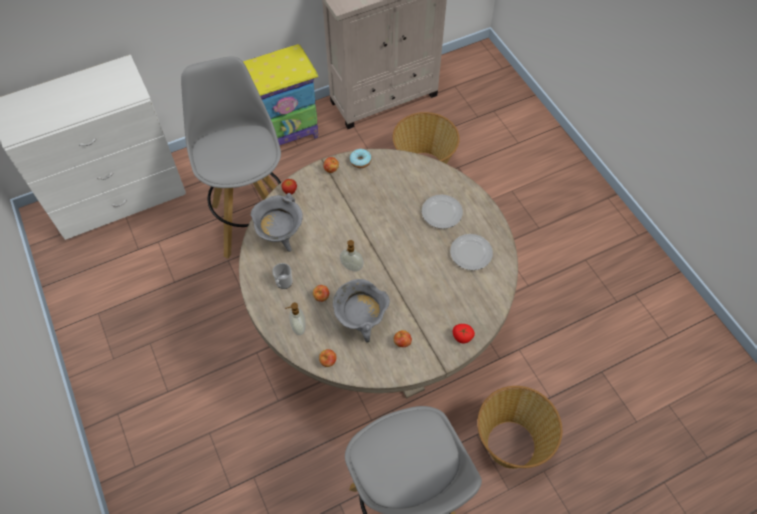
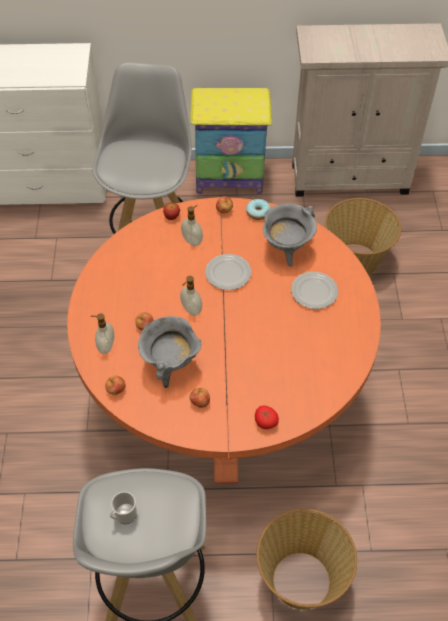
camera: 25 degrees right, 5 degrees down
beige dining table [239,149,518,399] -> orange dining table [67,197,381,484]
grey cooking pot [250,193,303,252] -> grey cooking pot moved to [263,204,317,266]
mug [272,263,293,289] -> mug moved to [110,492,137,524]
plate [450,234,493,270] -> plate moved to [205,254,251,290]
none -> soap dispenser [181,205,203,246]

